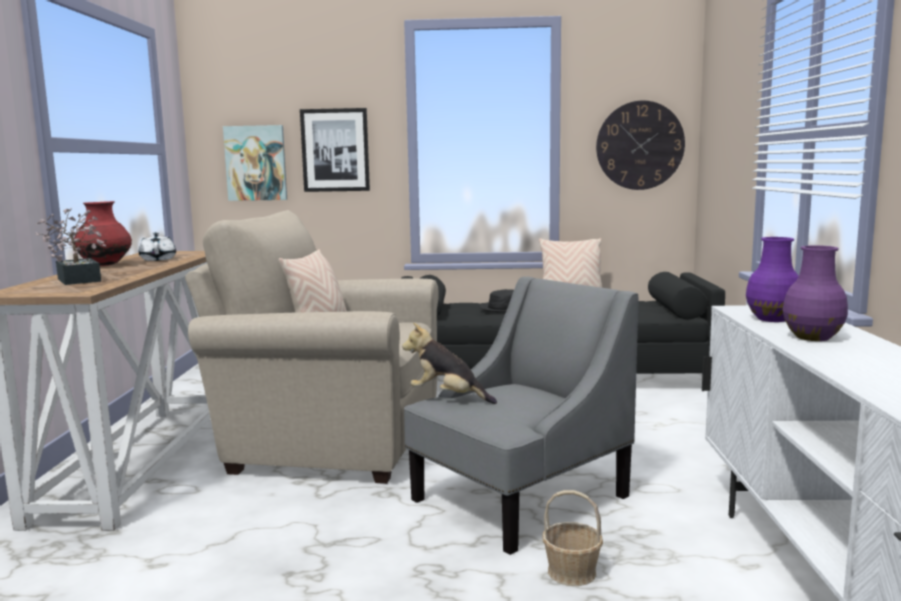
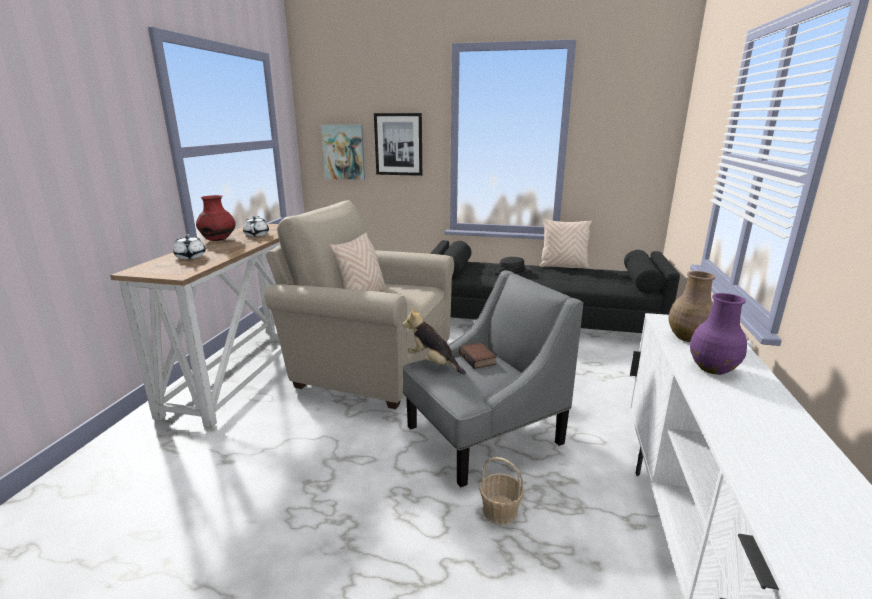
camera: 10 degrees right, 10 degrees up
potted plant [35,208,107,285] -> white teapot [173,234,205,259]
wall clock [596,100,685,190] -> none
purple vase [746,237,799,322] -> brown vase [668,271,716,342]
none -> book [459,343,497,369]

